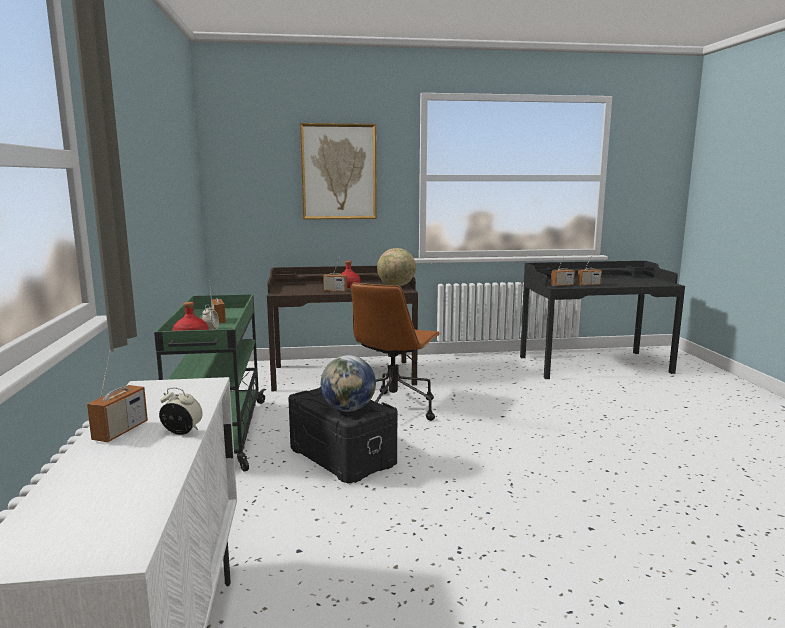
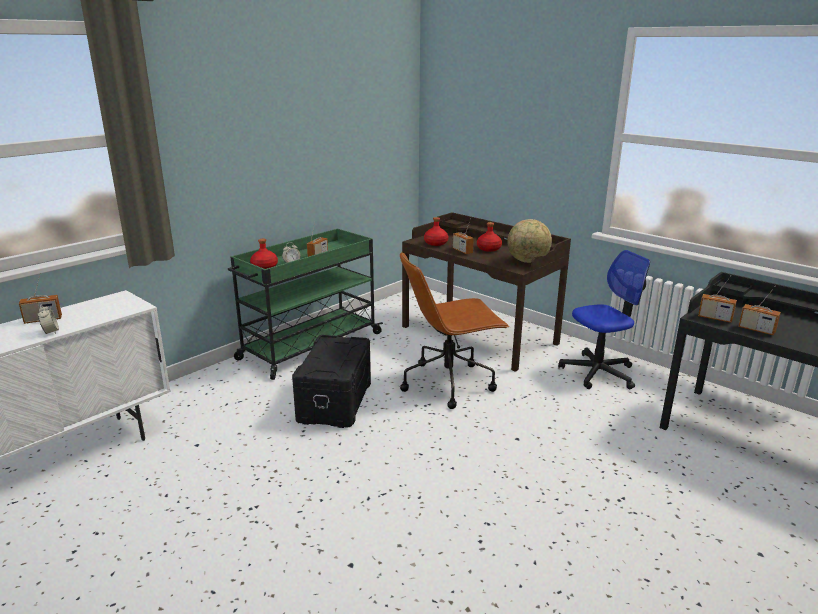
camera: 50 degrees right, 10 degrees up
picture [300,123,377,220] -> none
globe [321,355,376,412] -> none
none -> red bottle [424,217,448,246]
none -> office chair [558,250,650,389]

